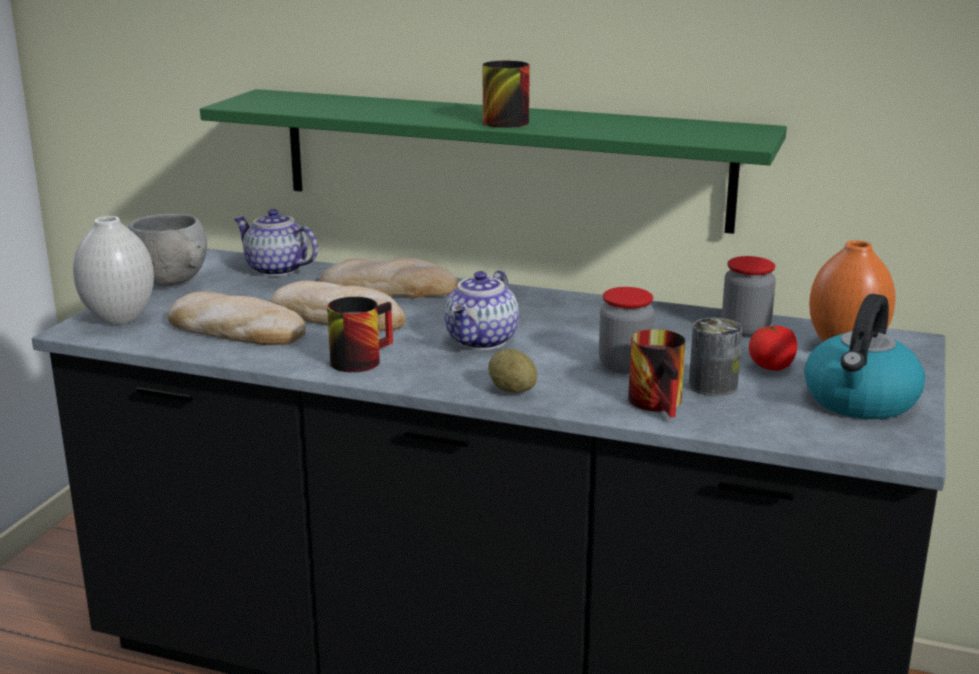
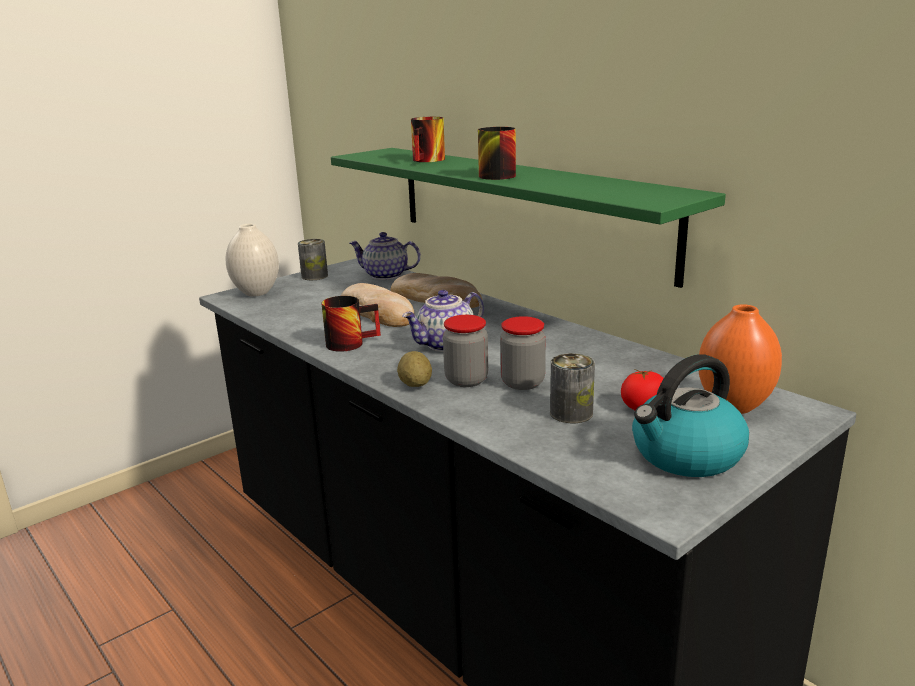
camera: 30 degrees right, 0 degrees up
grey bowl [128,214,207,287] -> can [298,239,328,280]
bread [167,292,306,345] -> none
teapot [233,209,318,276] -> teapot turned 45 degrees counterclockwise [349,232,421,280]
mug [628,329,686,417] -> mug moved to [411,117,445,162]
jar [722,256,776,337] -> jar moved to [443,315,488,387]

